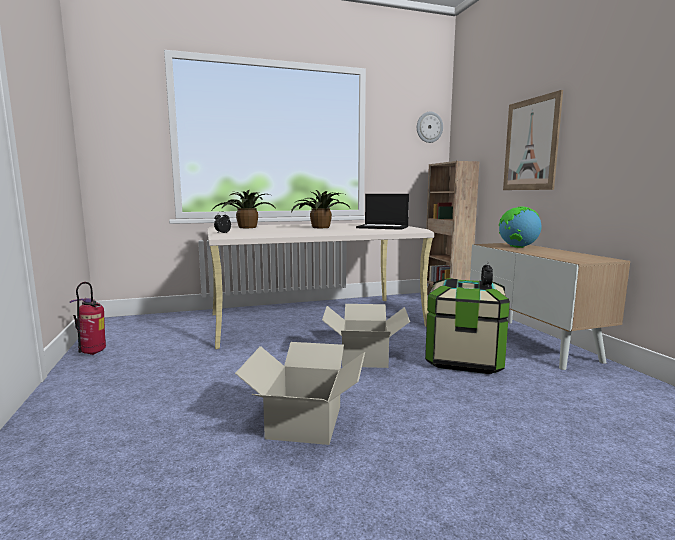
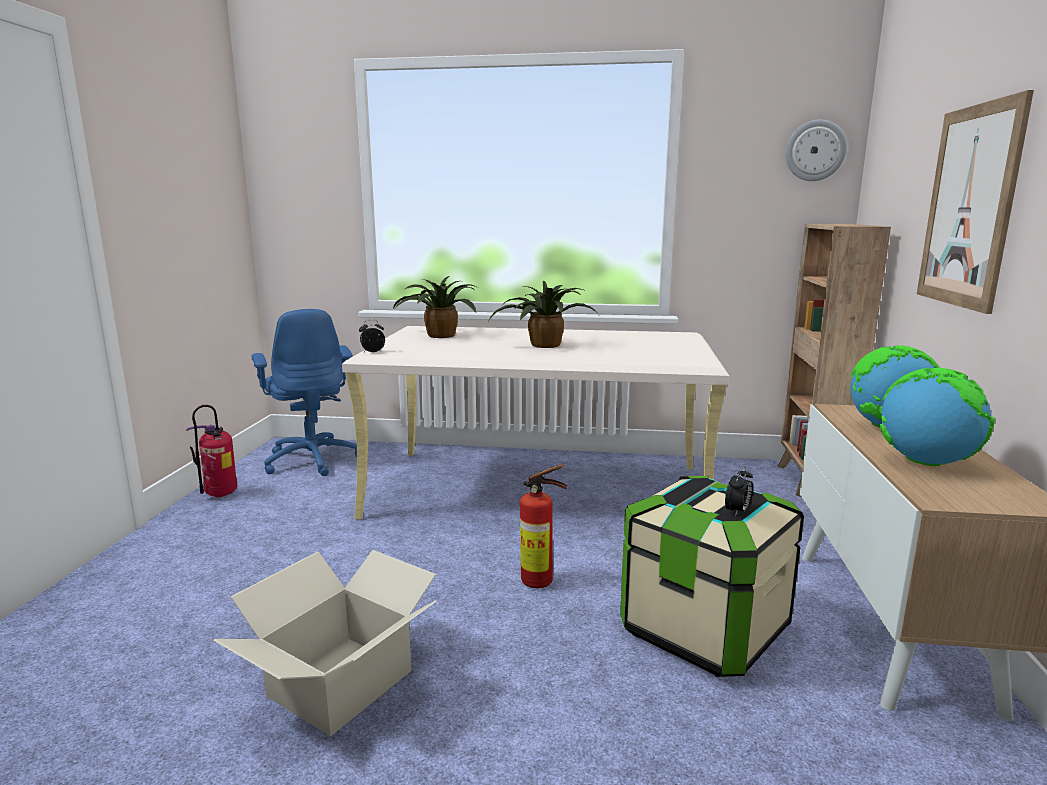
camera: 25 degrees right, 5 degrees up
cardboard box [322,304,410,368] -> fire extinguisher [520,464,568,588]
laptop [356,194,409,230] -> none
none -> blue office chair [251,309,357,476]
none -> globe [879,368,994,466]

